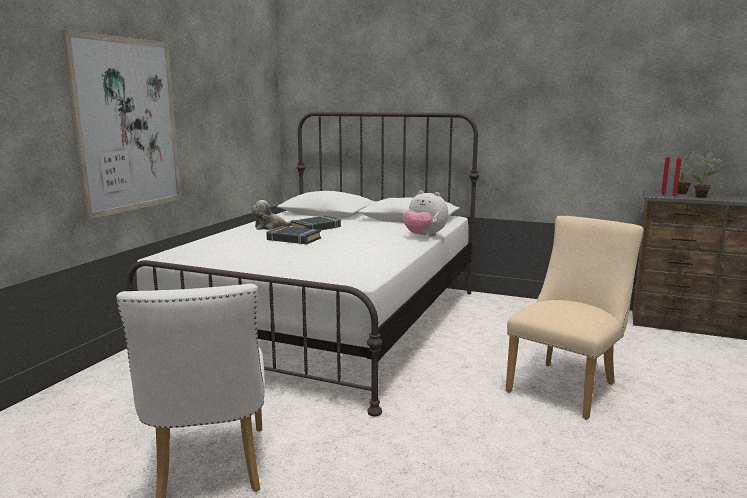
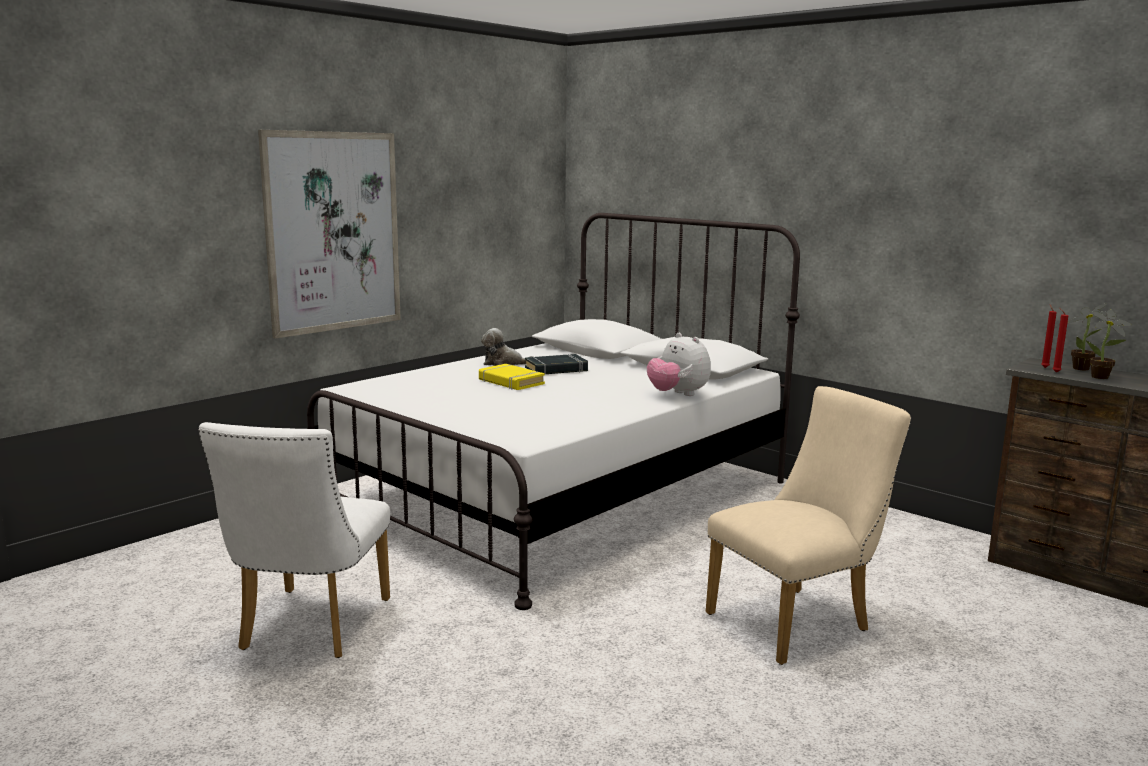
camera: 20 degrees right, 0 degrees up
black book [266,226,321,244] -> yellow book [479,364,545,390]

